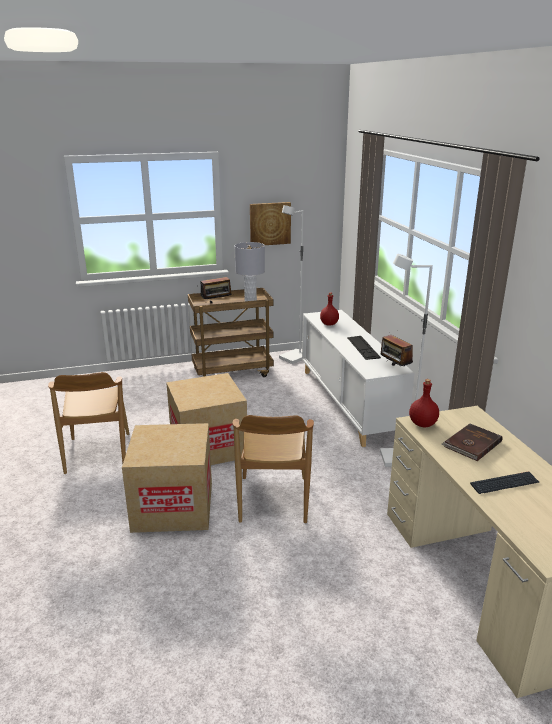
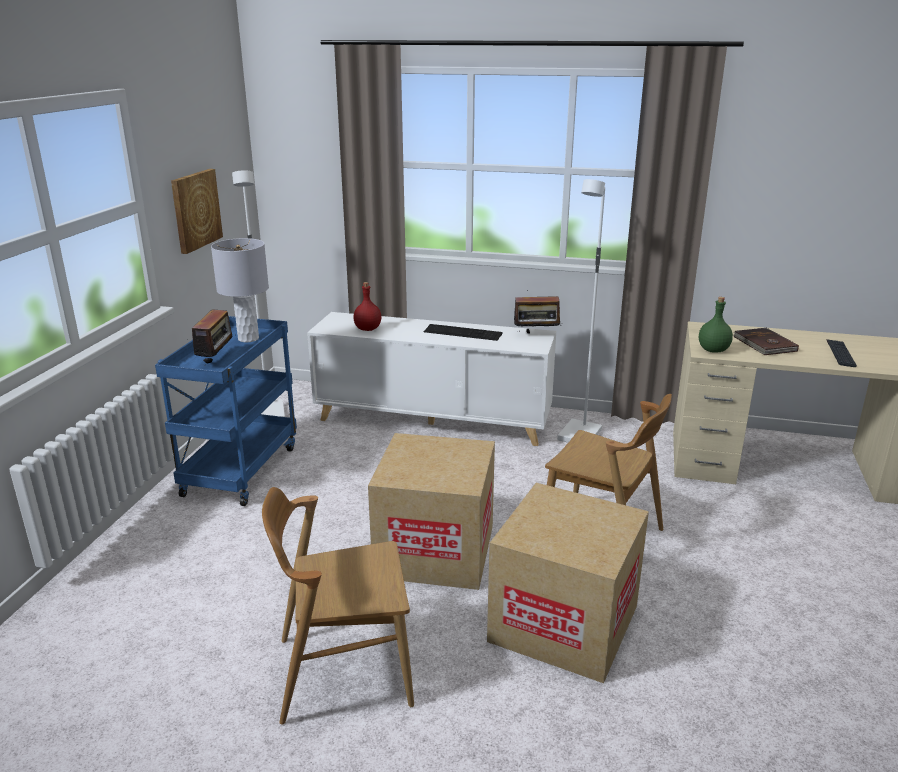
camera: 60 degrees left, 0 degrees up
brown chair [48,372,129,474] -> brown chair turned 150 degrees clockwise [262,487,414,725]
brown cart [188,288,274,377] -> blue cart [155,316,297,506]
red bottle [409,379,439,428] -> green bottle [699,297,733,353]

